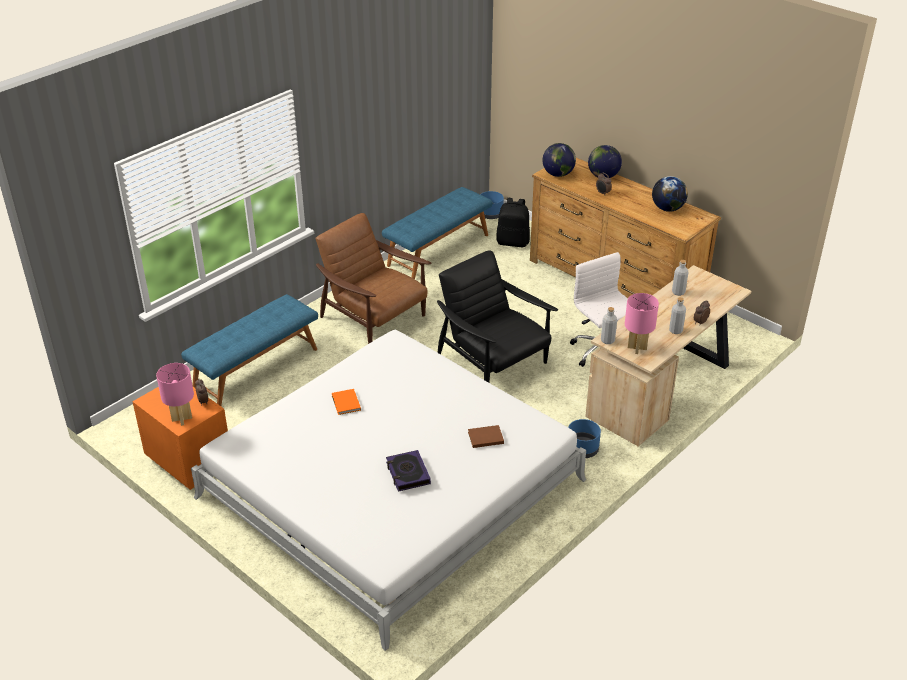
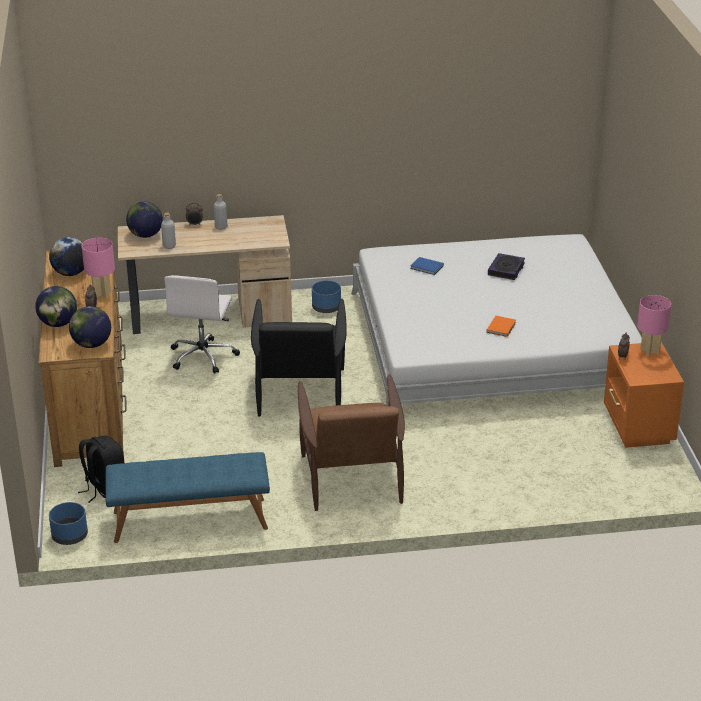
camera: 140 degrees left, 5 degrees down
blue bench [181,294,318,406] -> none
brown book [468,425,504,448] -> blue book [410,257,444,275]
grey bottle [601,307,617,344] -> none
pink table lamp [625,293,659,354] -> pink table lamp moved to [82,238,115,298]
none -> globe [126,201,163,238]

